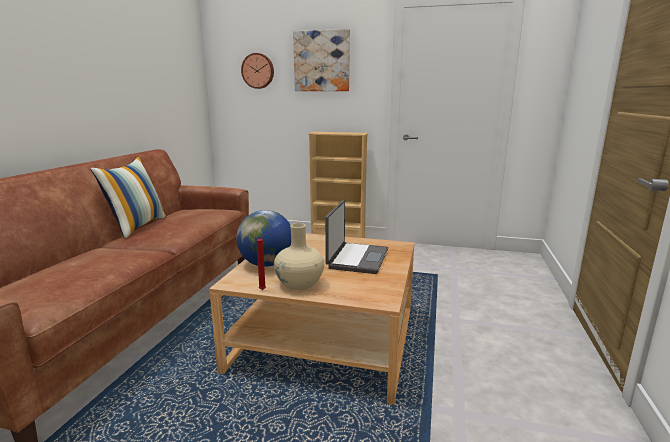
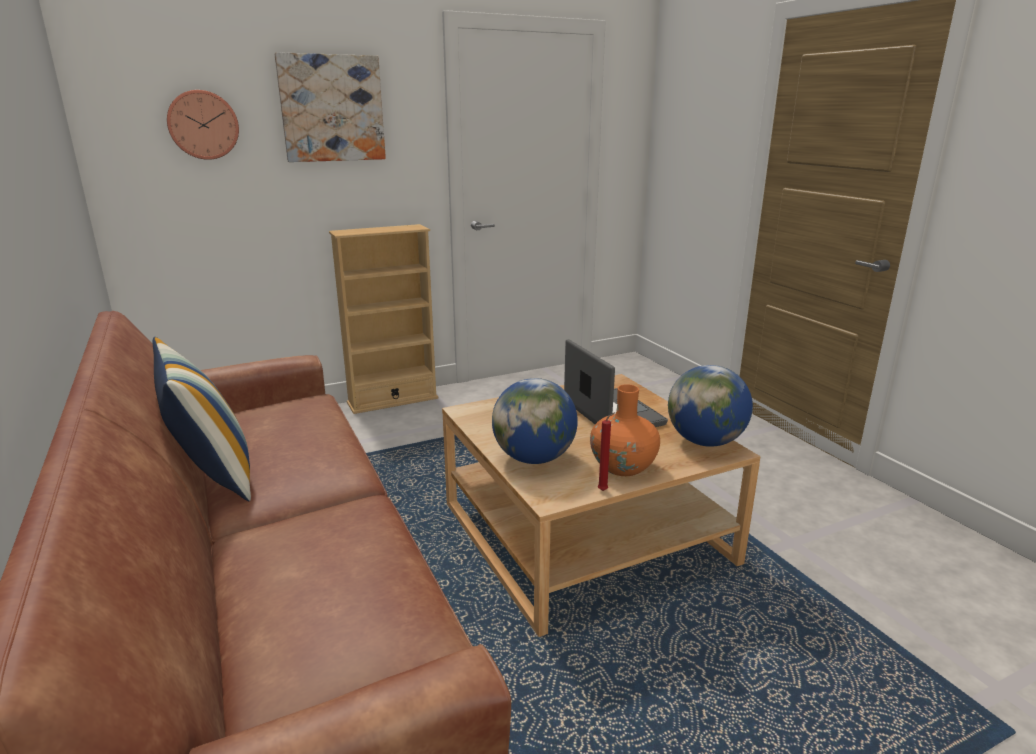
camera: 40 degrees left, 5 degrees up
beige vase [274,223,324,290] -> orange vase [590,384,660,476]
none -> globe [668,365,753,447]

